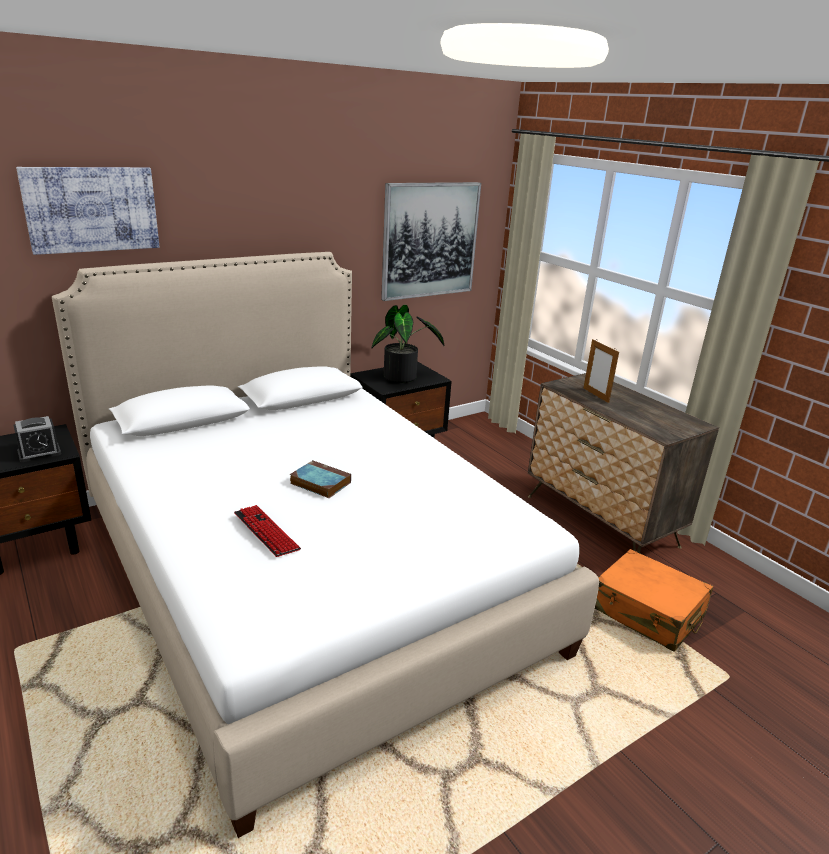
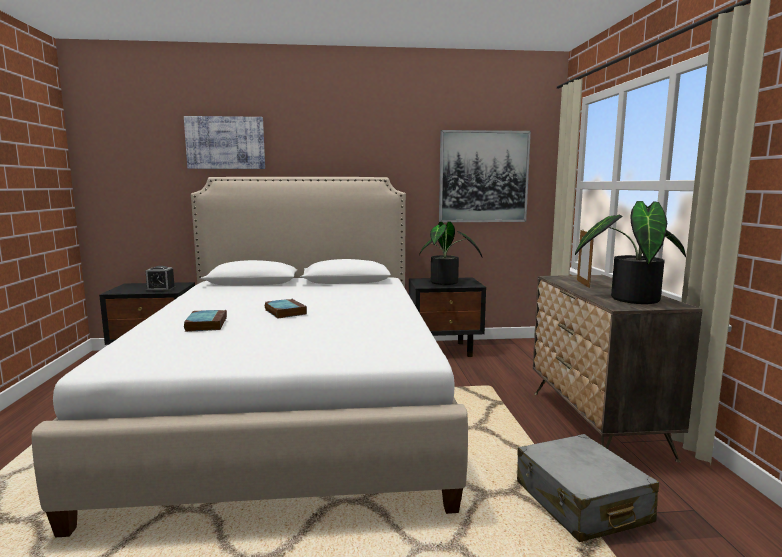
camera: 30 degrees right, 15 degrees down
keyboard [234,505,301,557] -> book [184,310,227,332]
orange suitcase [595,549,713,652] -> grey suitcase [517,434,659,542]
none -> potted plant [575,201,686,304]

